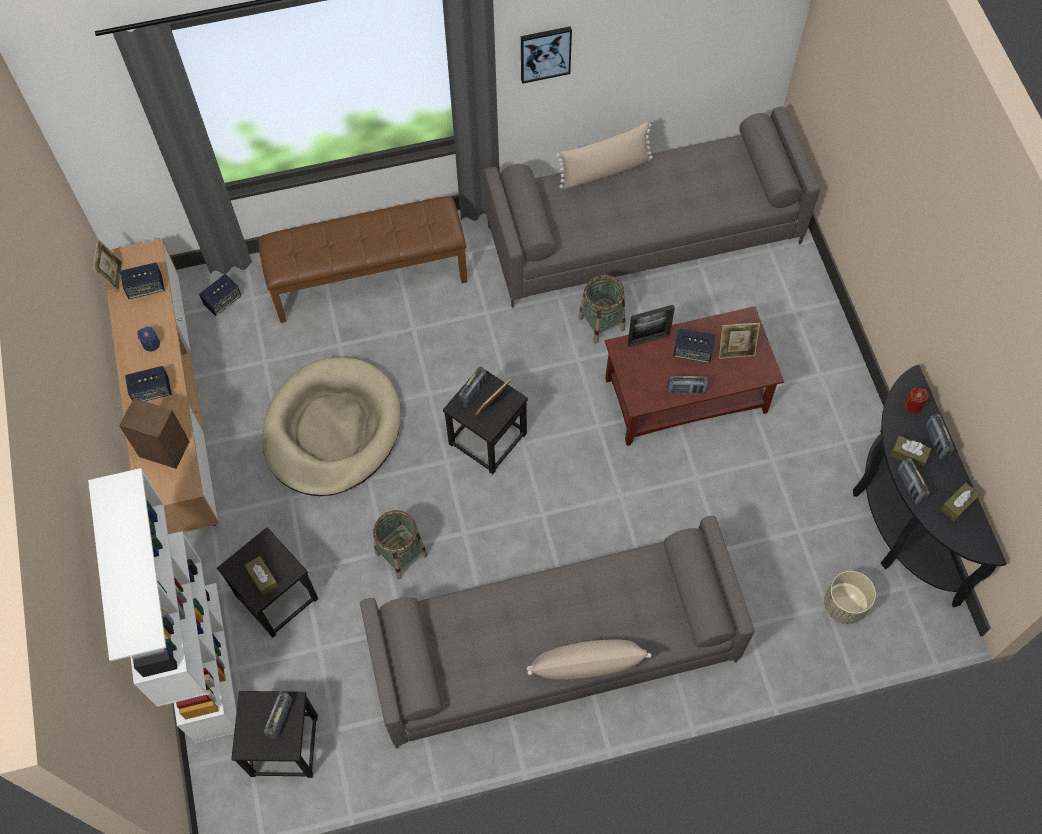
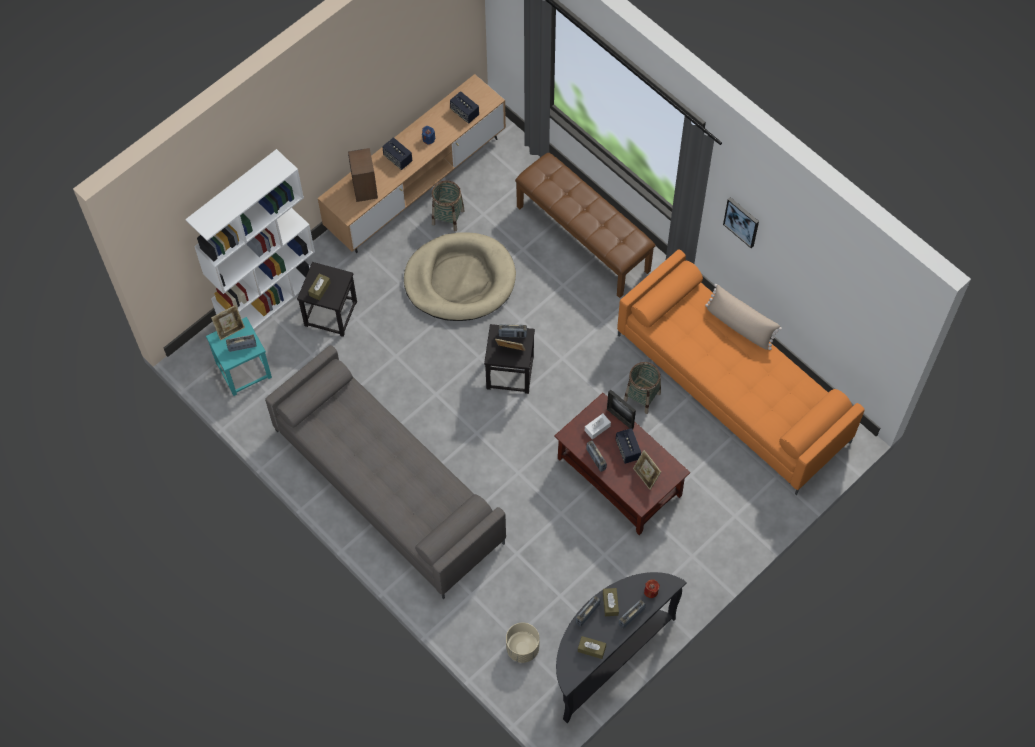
camera: 60 degrees right, 0 degrees up
picture frame [93,239,123,292] -> picture frame moved to [211,305,245,340]
speaker [199,274,241,316] -> none
black stool [231,691,318,778] -> turquoise stool [206,317,272,396]
basket [373,510,428,579] -> basket moved to [432,180,465,231]
grey sofa [484,106,820,308] -> orange sofa [617,250,865,495]
beige pillow [527,639,652,680] -> none
none -> white tissue box [585,414,611,440]

